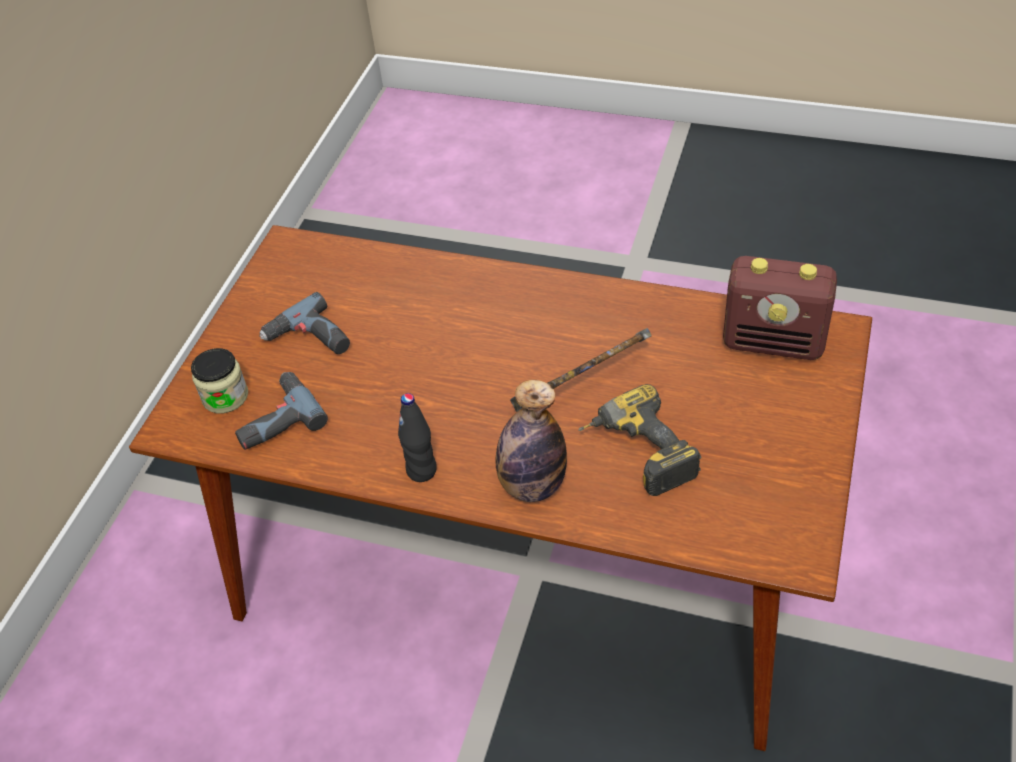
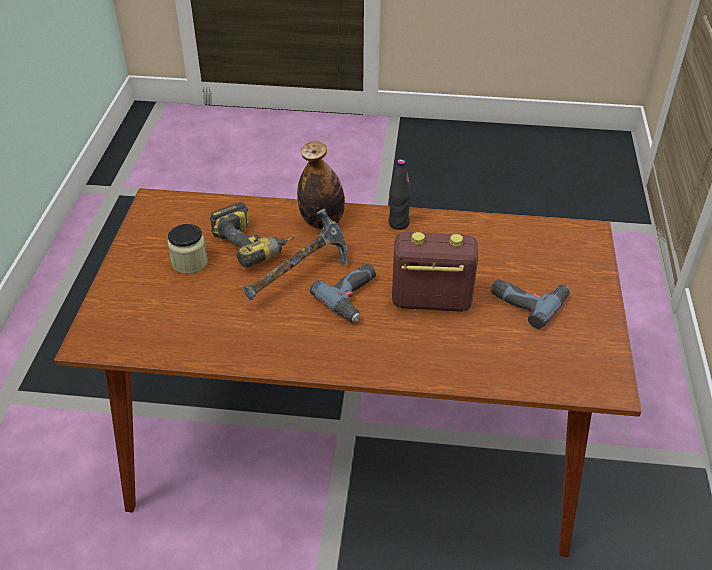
camera: 165 degrees right, 5 degrees down
jar [191,348,248,413] -> jar moved to [168,224,208,274]
power drill [235,372,328,450] -> power drill moved to [310,264,376,322]
radio [723,256,837,360] -> radio moved to [392,232,478,312]

